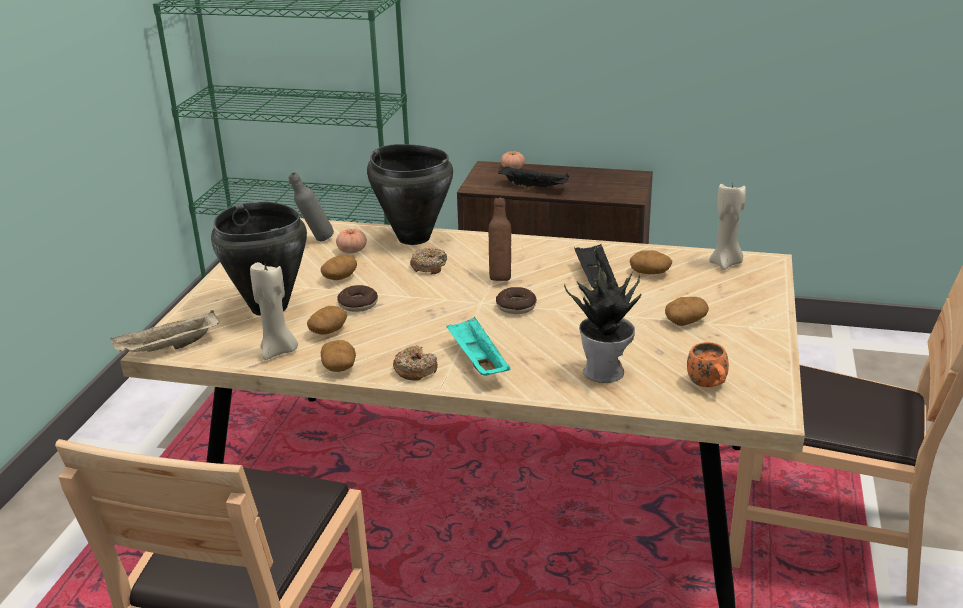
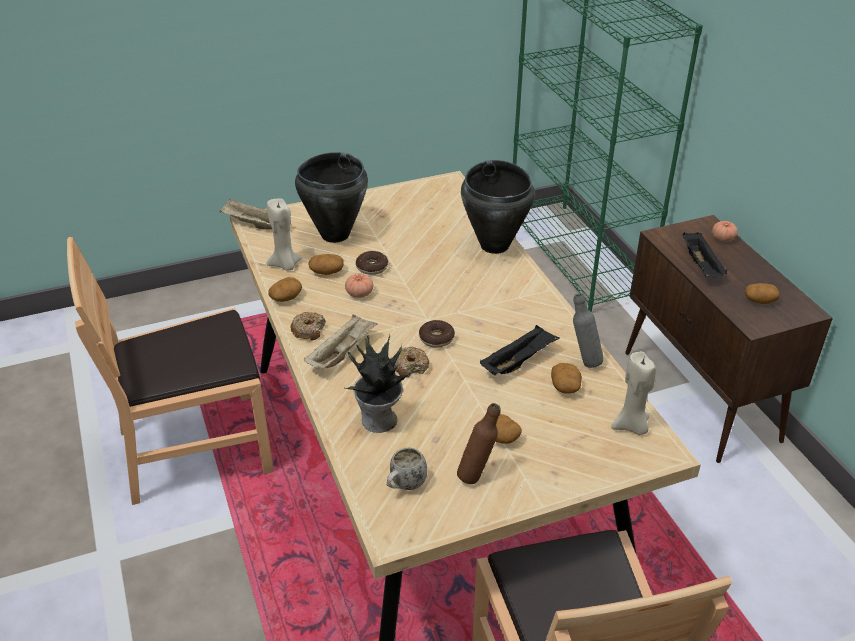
camera: 55 degrees right, 10 degrees up
grey bottle [288,172,334,241] -> grey bottle moved to [573,293,604,368]
potato [320,255,357,280] -> potato moved to [745,283,780,304]
tomato [336,229,367,253] -> tomato moved to [345,273,373,298]
donut [410,248,447,274] -> donut moved to [394,347,429,377]
turquoise tray [446,317,511,376] -> beige tray [304,314,378,370]
brown bottle [488,198,511,281] -> brown bottle moved to [457,403,501,484]
orange mug [687,342,729,387] -> white mug [386,448,427,490]

